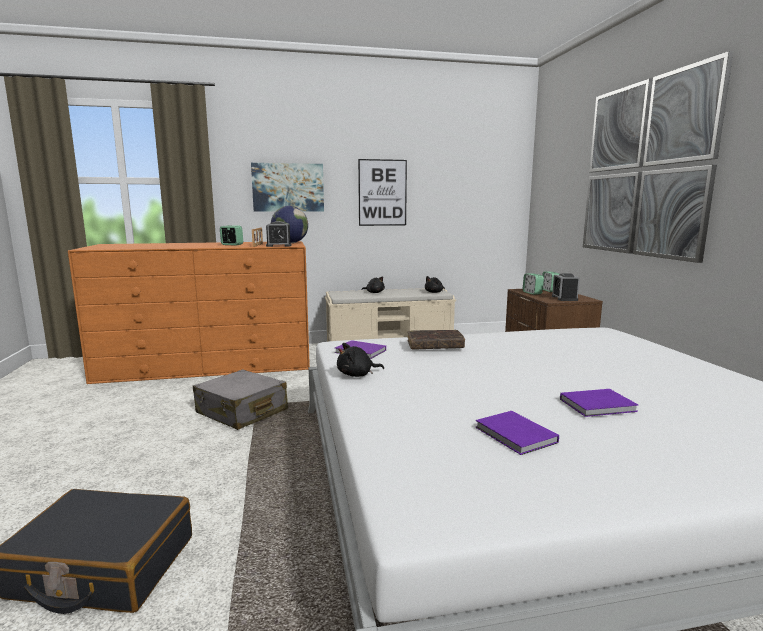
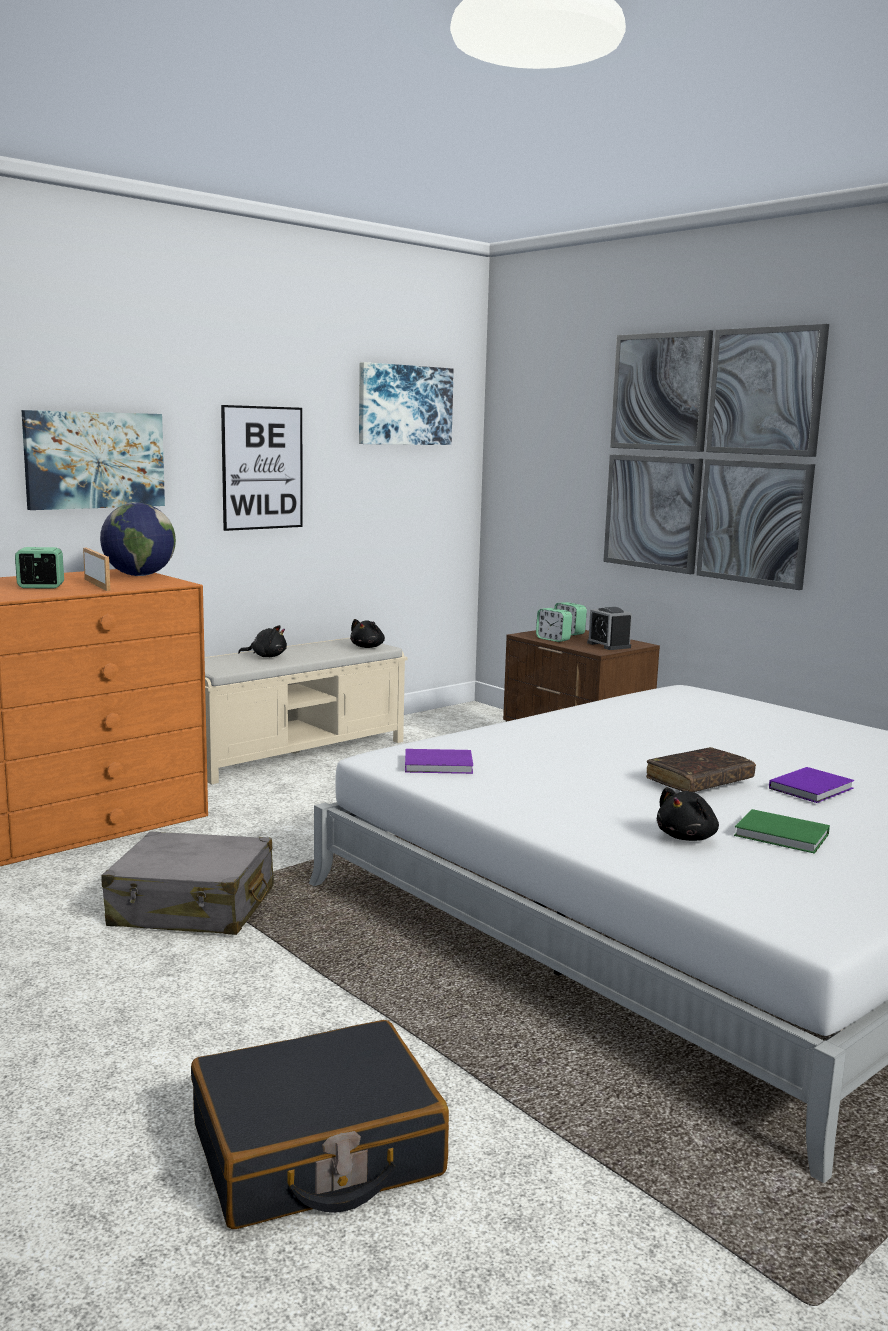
camera: 30 degrees left, 0 degrees up
alarm clock [266,221,291,247] -> none
black plush toy [337,343,384,377] -> black plush toy moved to [656,787,719,841]
brown book [407,330,465,350] -> brown book moved to [646,747,756,792]
purple book [475,411,559,455] -> green book [734,809,830,854]
none -> picture [359,362,454,445]

